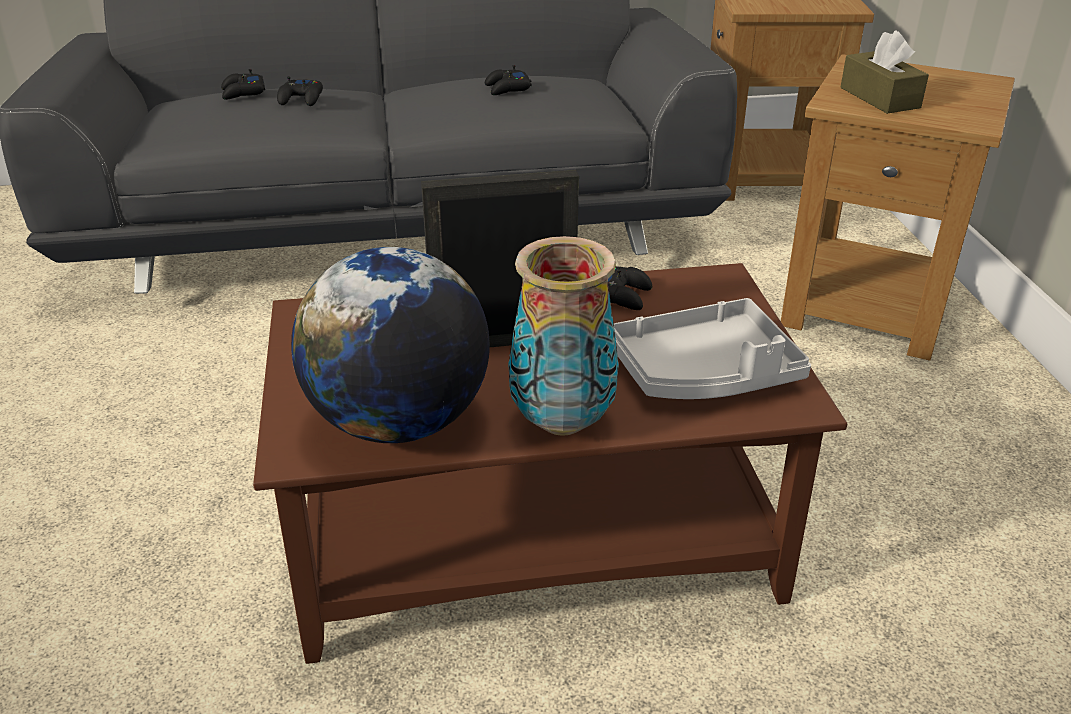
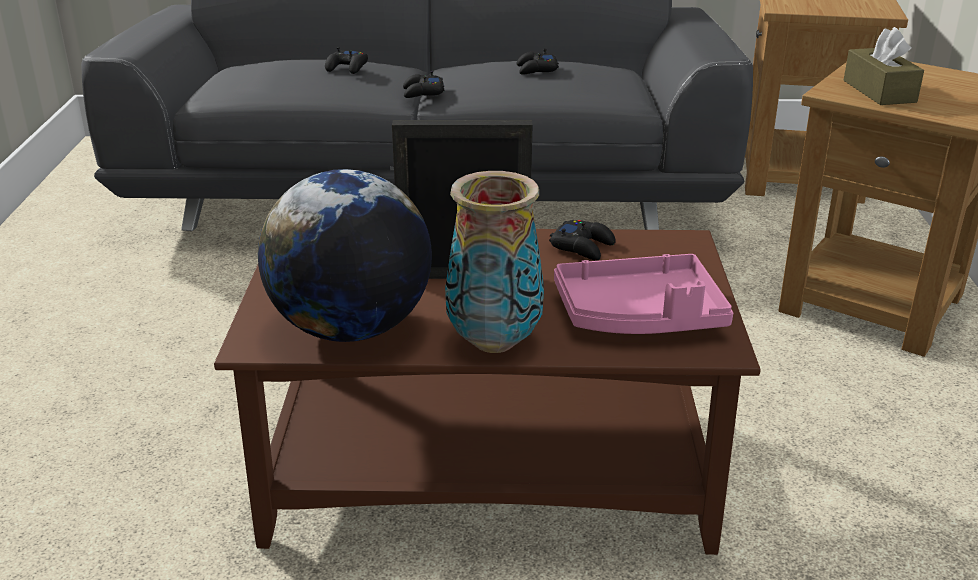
camera: 10 degrees right, 5 degrees down
black game controller [221,69,265,100] -> black game controller moved to [403,71,444,98]
grey tray [614,298,811,399] -> pink tray [554,254,733,334]

